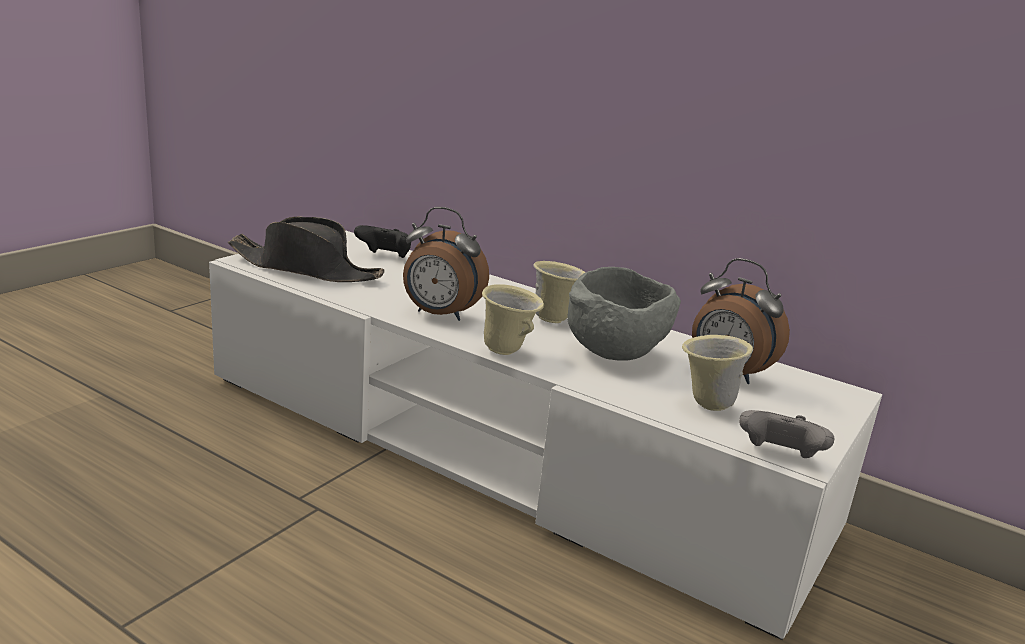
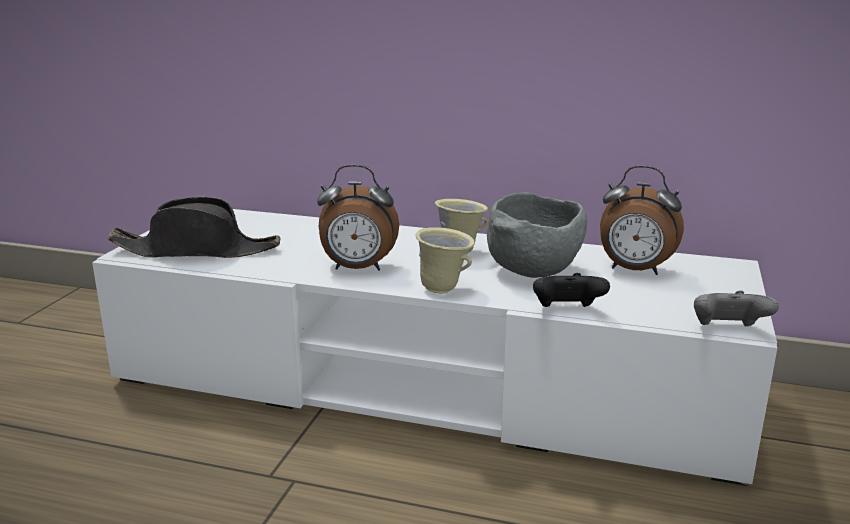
camera: 15 degrees left, 0 degrees up
black game controller [354,225,411,258] -> black game controller moved to [533,273,610,307]
beige mug [682,335,753,411] -> none

